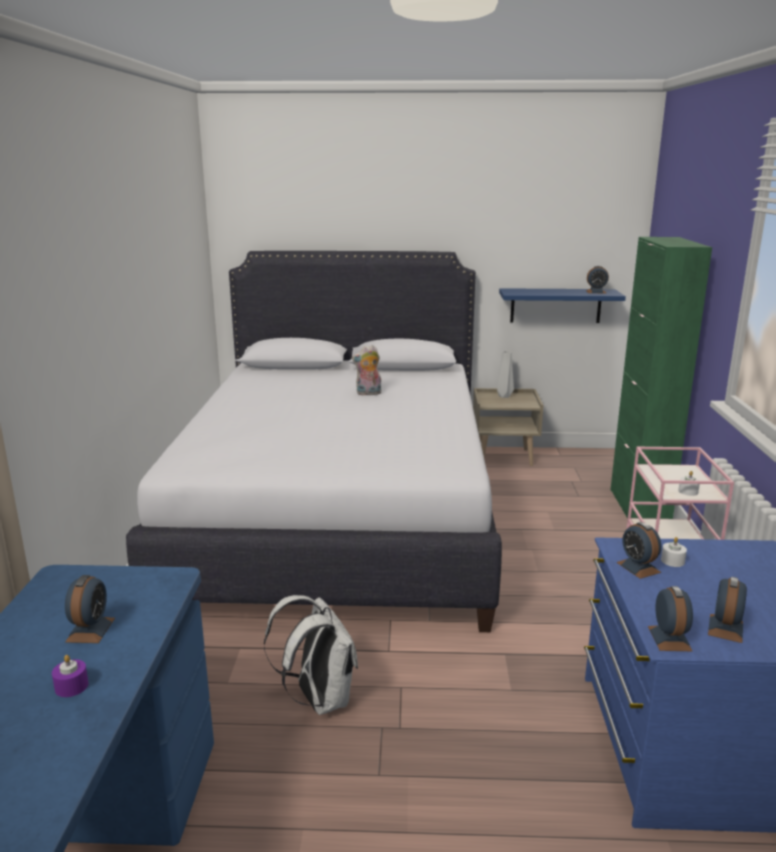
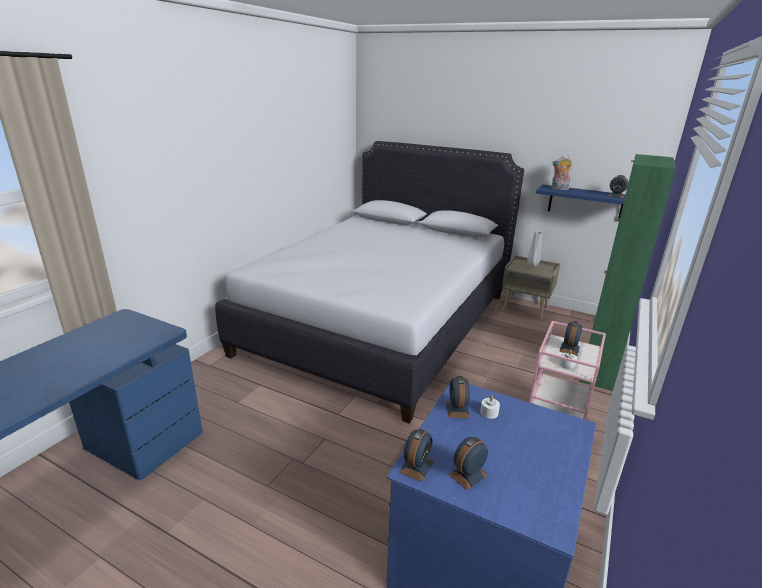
camera: 25 degrees right, 5 degrees up
purple candle [52,655,89,697] -> none
alarm clock [65,575,115,643] -> alarm clock moved to [559,321,582,356]
white backpack [264,595,358,715] -> none
plush toy [352,345,381,396] -> plush toy moved to [552,155,573,190]

